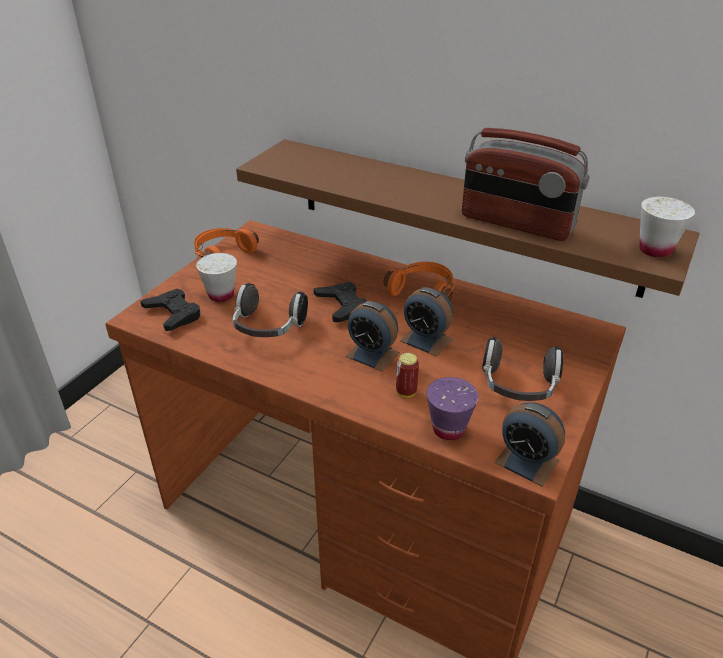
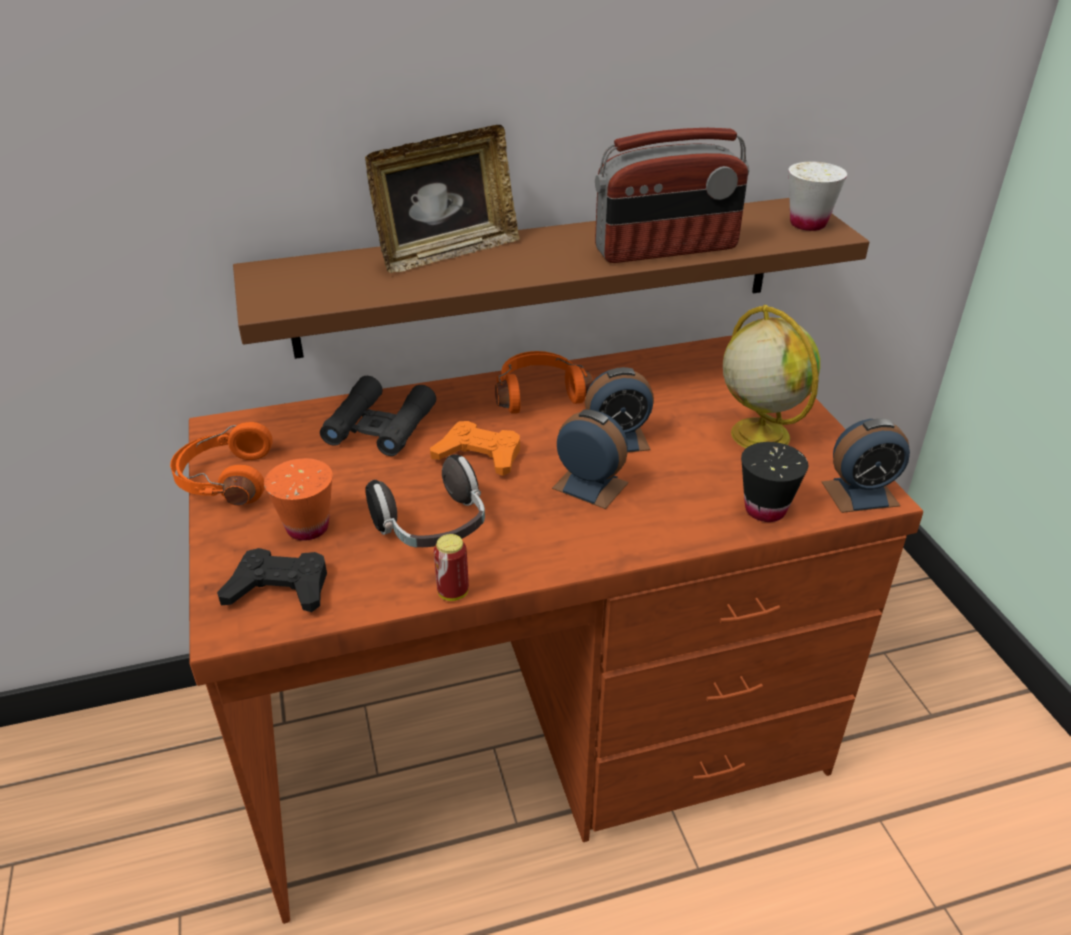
camera: 45 degrees left, 0 degrees up
white cup [196,253,237,302] -> orange cup [264,458,333,541]
black game controller [314,282,367,322] -> orange game controller [430,421,520,476]
alarm clock [345,301,400,372] -> alarm clock turned 135 degrees counterclockwise [552,409,629,509]
can [396,353,419,398] -> can moved to [434,534,469,601]
purple cup [426,377,479,440] -> black cup [741,442,808,522]
headphones [482,337,563,401] -> globe [723,305,820,448]
none -> black binoculars [320,376,436,456]
none -> picture frame [365,125,520,273]

